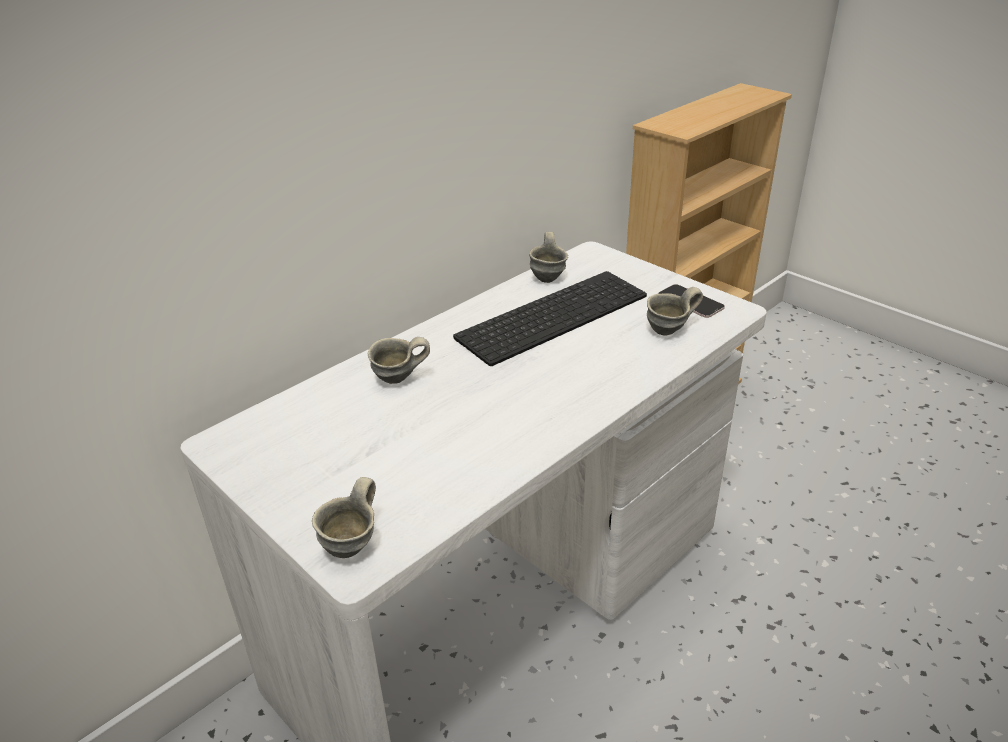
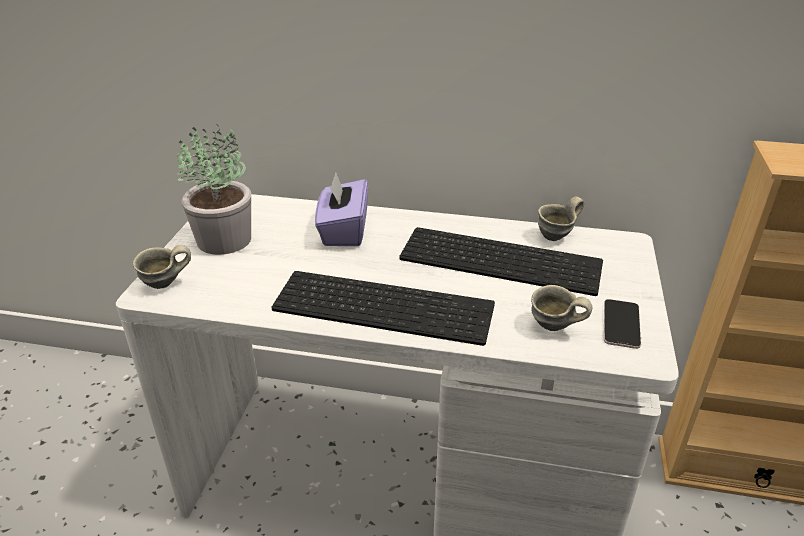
camera: 55 degrees right, 0 degrees up
grey mug [368,337,430,384] -> purple tissue box [315,173,368,246]
none -> potted plant [177,124,251,255]
none -> keyboard [271,271,495,346]

